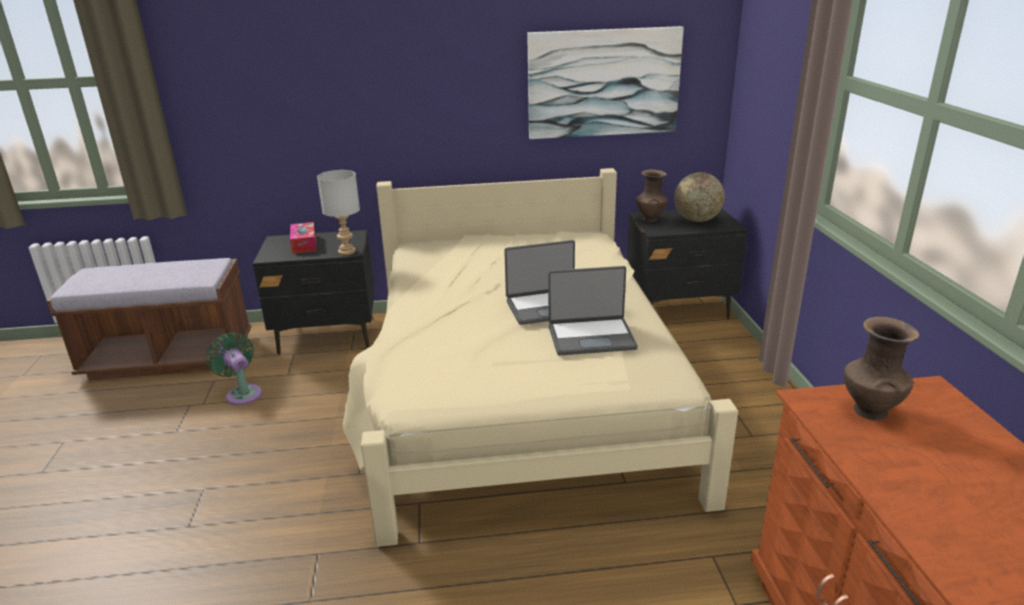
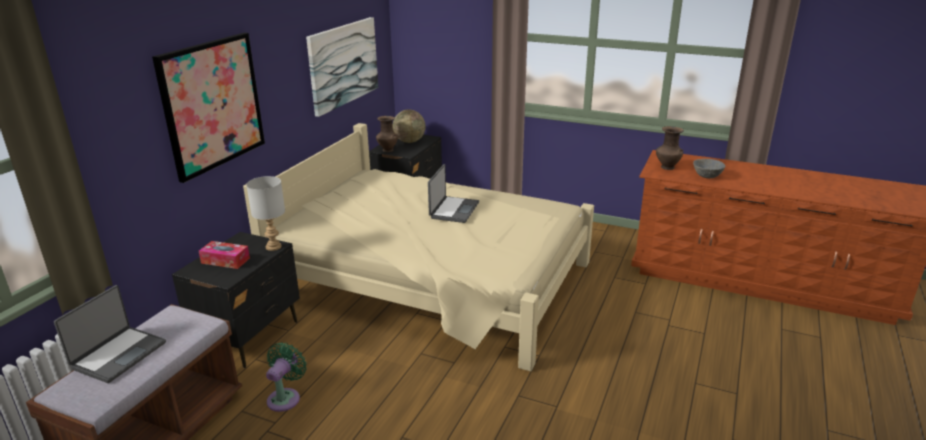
camera: 60 degrees left, 0 degrees up
green fan [206,333,262,405] -> green fan turned 120 degrees clockwise [266,342,307,412]
laptop [548,266,638,355] -> laptop moved to [54,285,166,383]
none -> picture [152,33,265,183]
none -> grey bowl [693,159,725,178]

